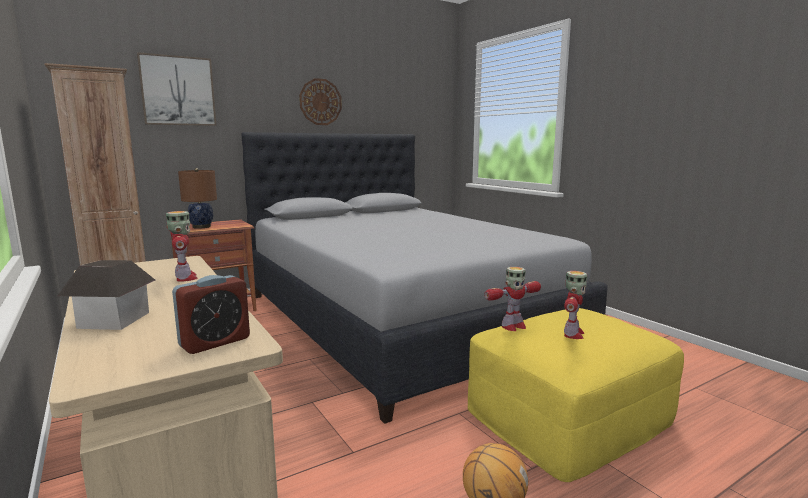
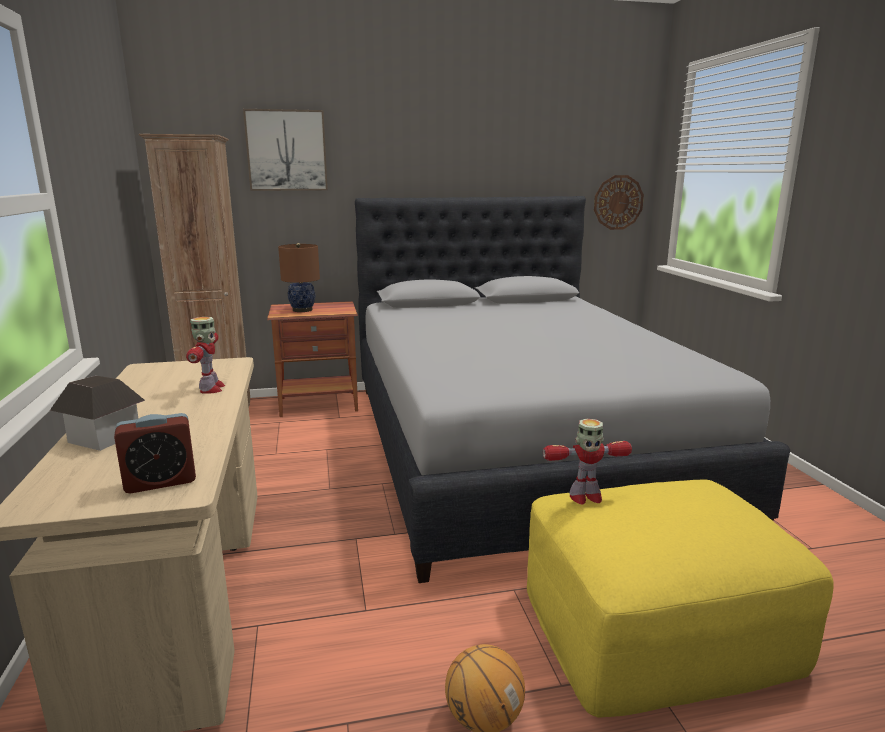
camera: 20 degrees right, 5 degrees up
wall clock [299,78,342,125] -> wall clock moved to [594,175,644,230]
toy robot [564,271,588,339] -> none

